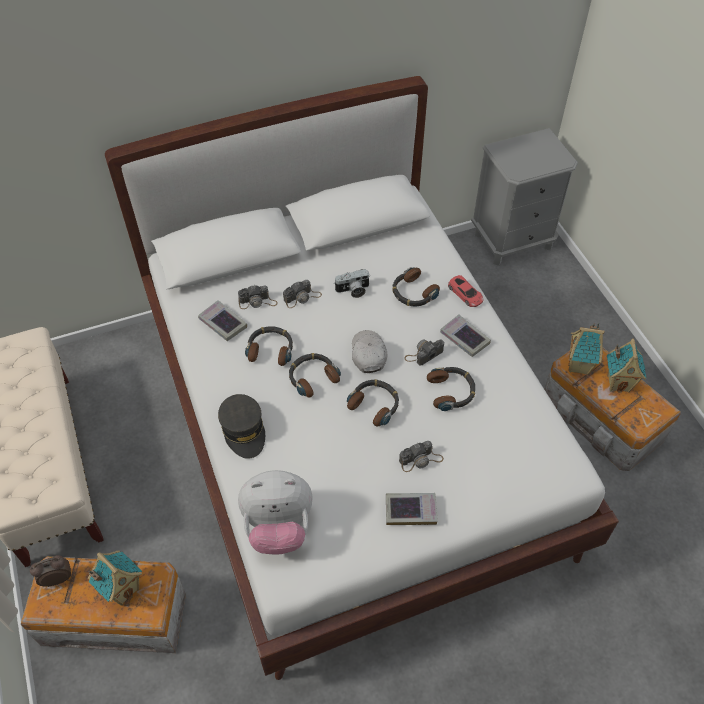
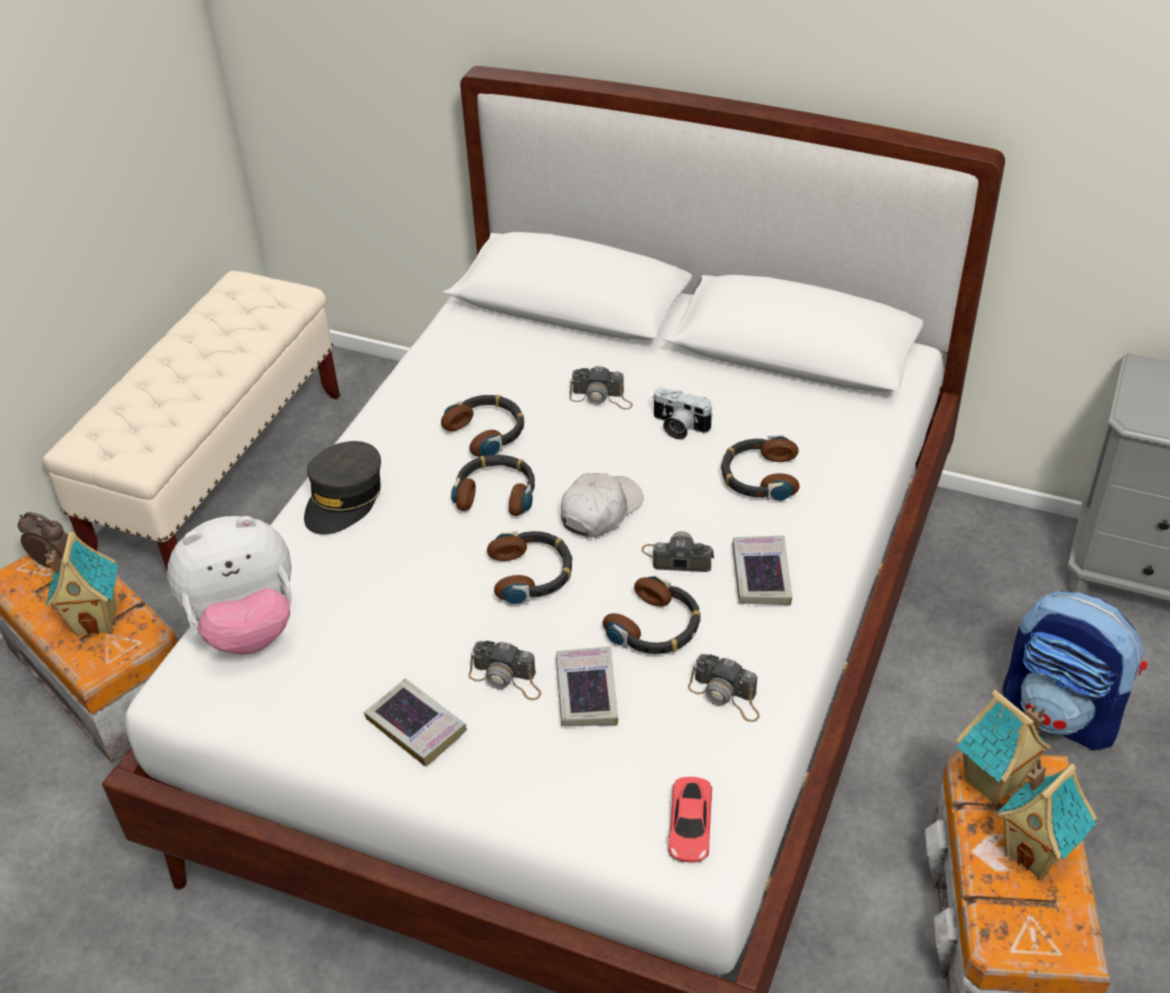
camera: 45 degrees right, 10 degrees down
book [198,300,247,341] -> book moved to [556,646,618,726]
camera [238,285,277,309] -> camera moved to [688,654,760,722]
plush toy [238,470,313,555] -> plush toy turned 60 degrees counterclockwise [167,516,292,654]
red toy car [448,275,484,307] -> red toy car moved to [668,777,712,863]
none -> backpack [1002,590,1147,751]

